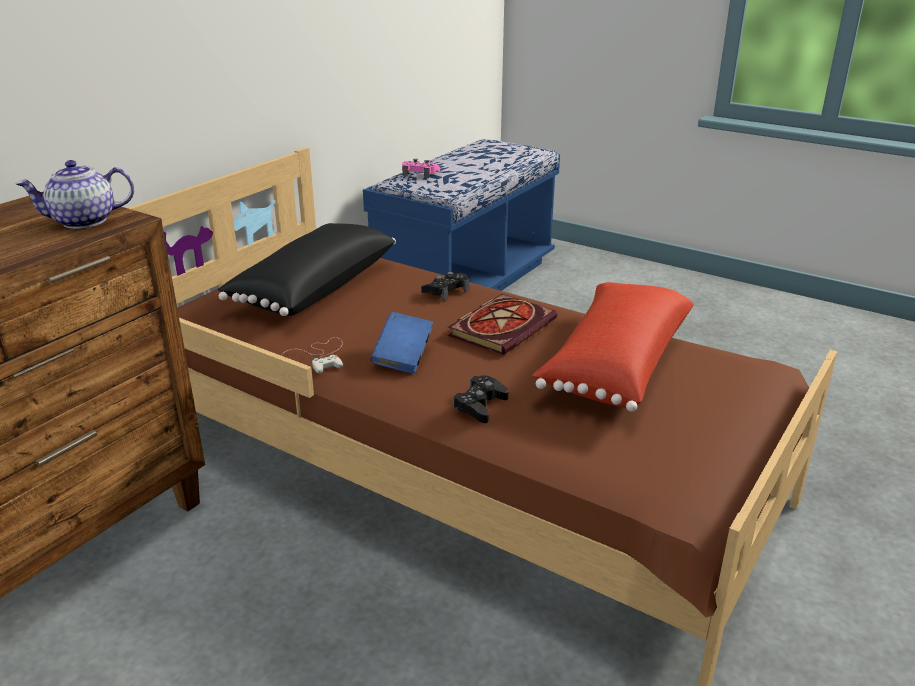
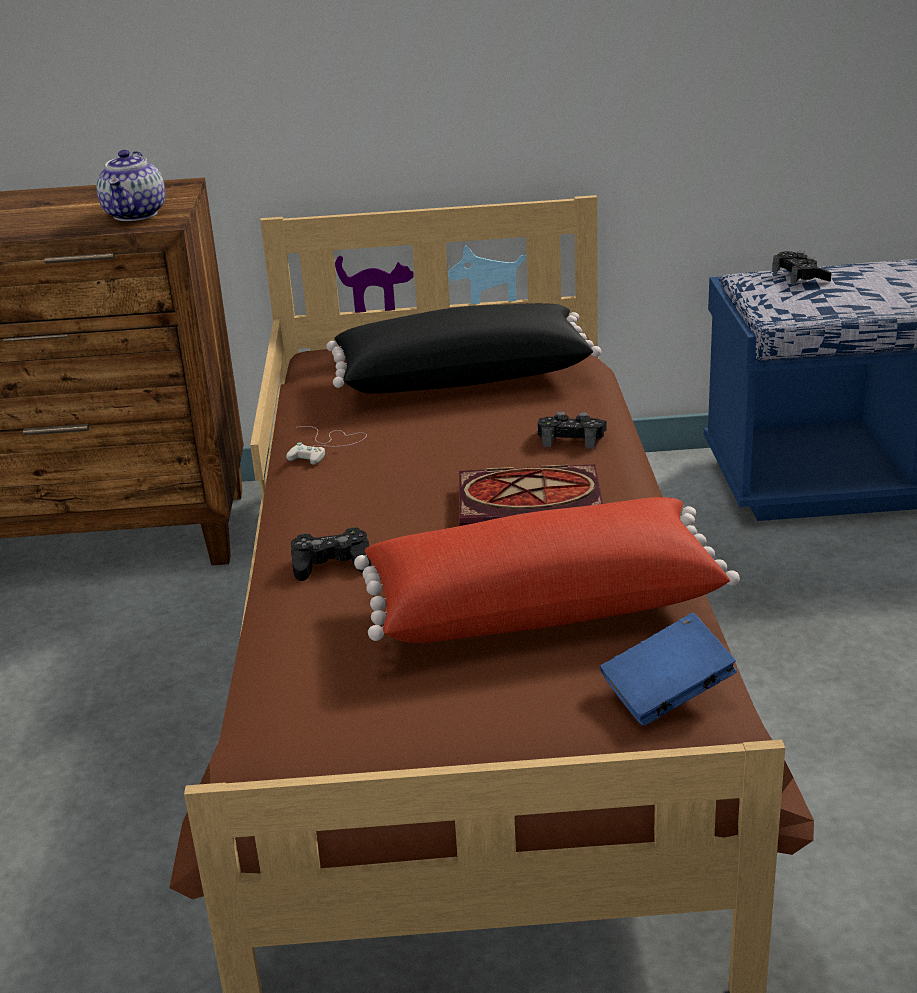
camera: 55 degrees right, 0 degrees up
teapot [15,160,134,229] -> teapot turned 120 degrees counterclockwise [96,150,165,221]
blue book [370,312,433,373] -> blue book moved to [600,613,737,726]
pink game controller [402,159,440,178] -> black game controller [772,251,831,285]

